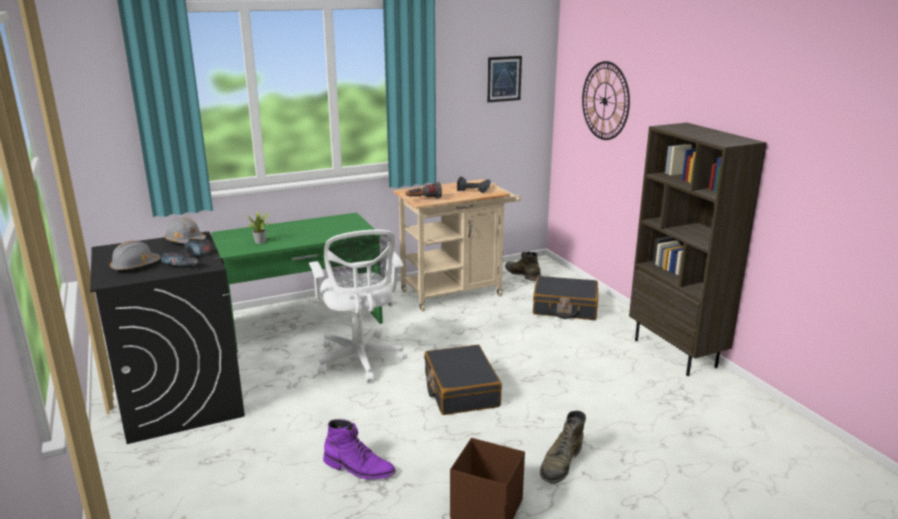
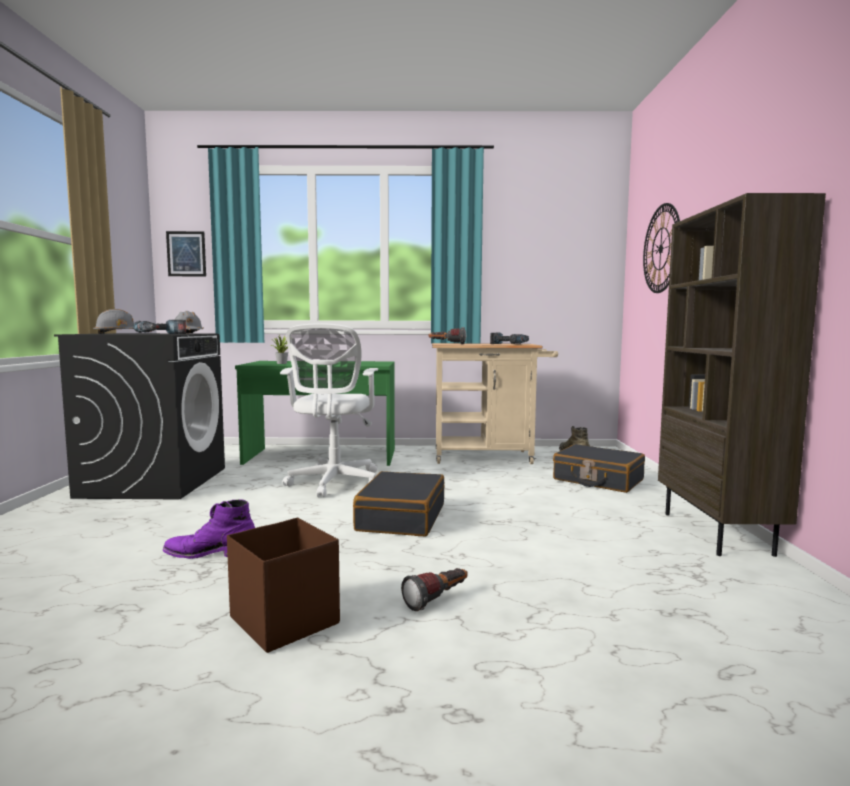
camera: 25 degrees right, 15 degrees down
purple boot [323,419,396,480] -> purple boot turned 135 degrees clockwise [163,499,255,559]
picture [487,56,522,102] -> picture moved to [166,231,206,276]
green boot [540,411,586,484] -> flashlight [401,568,468,611]

